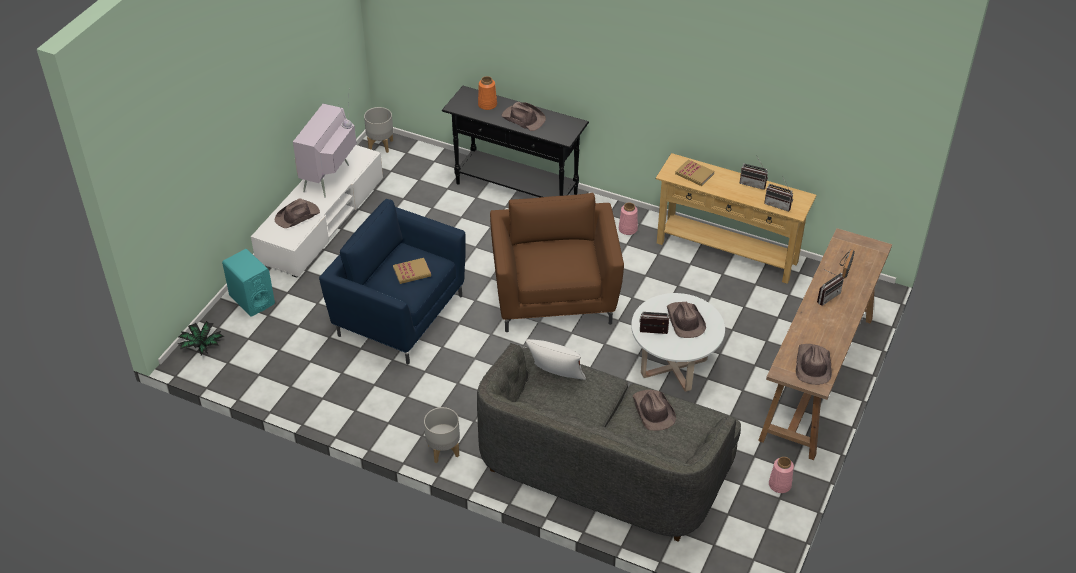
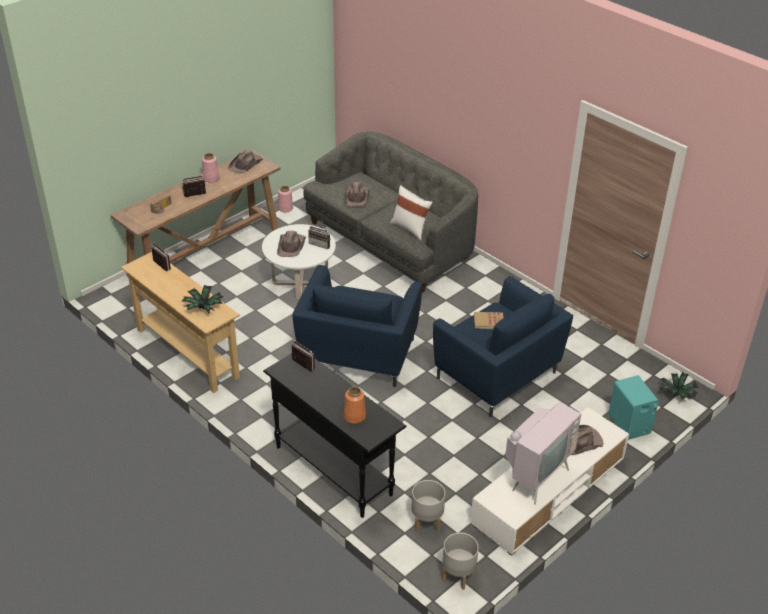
camera: 160 degrees left, 5 degrees down
grey planter [424,407,460,463] -> grey planter moved to [411,480,445,532]
brown armchair [490,193,624,332] -> blue armchair [292,265,422,387]
brown hat [501,102,546,131] -> none
pink vase [619,203,638,235] -> pink vase moved to [202,153,220,183]
book [675,159,714,186] -> potted plant [182,285,223,313]
radio [740,155,768,190] -> radio moved to [291,340,315,372]

